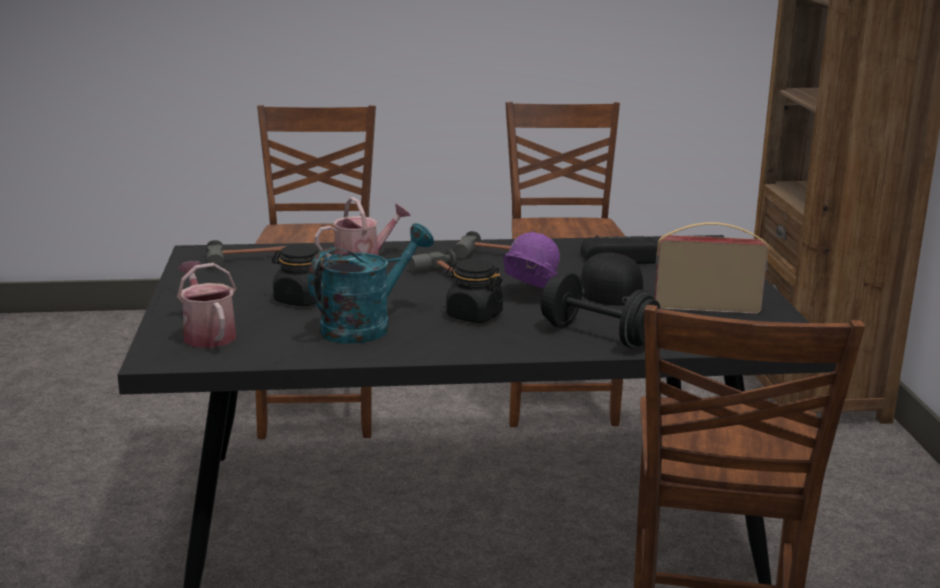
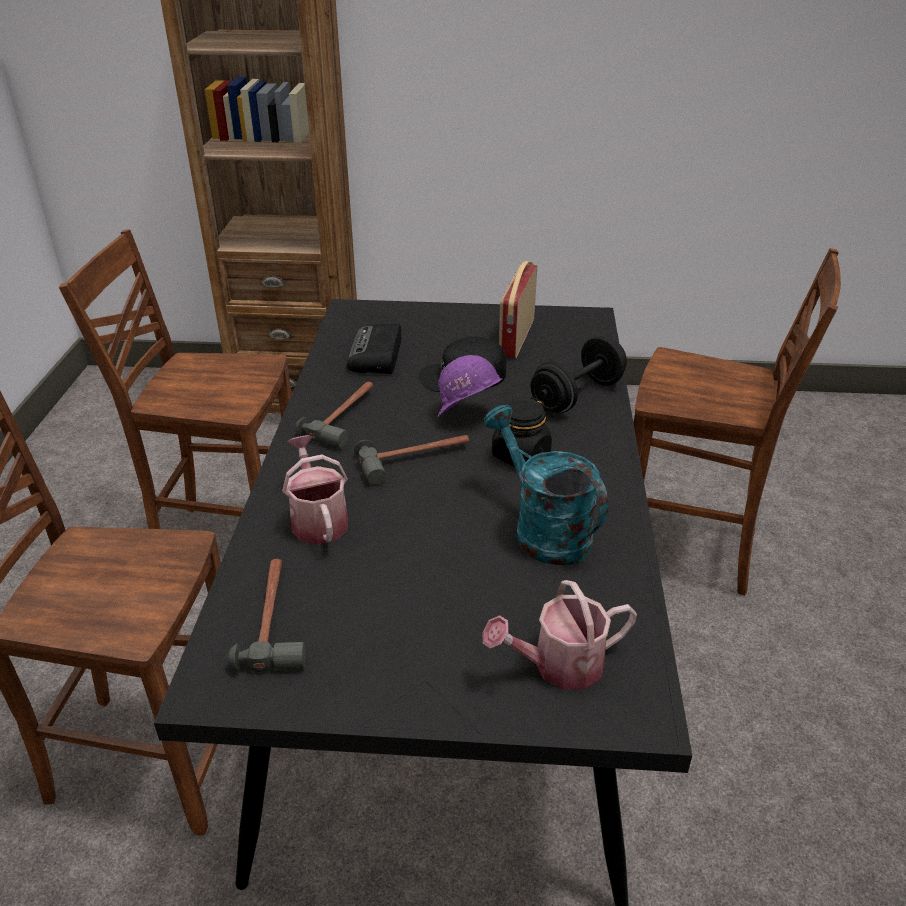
camera: 80 degrees left, 15 degrees up
black jar [272,244,324,306] -> none

